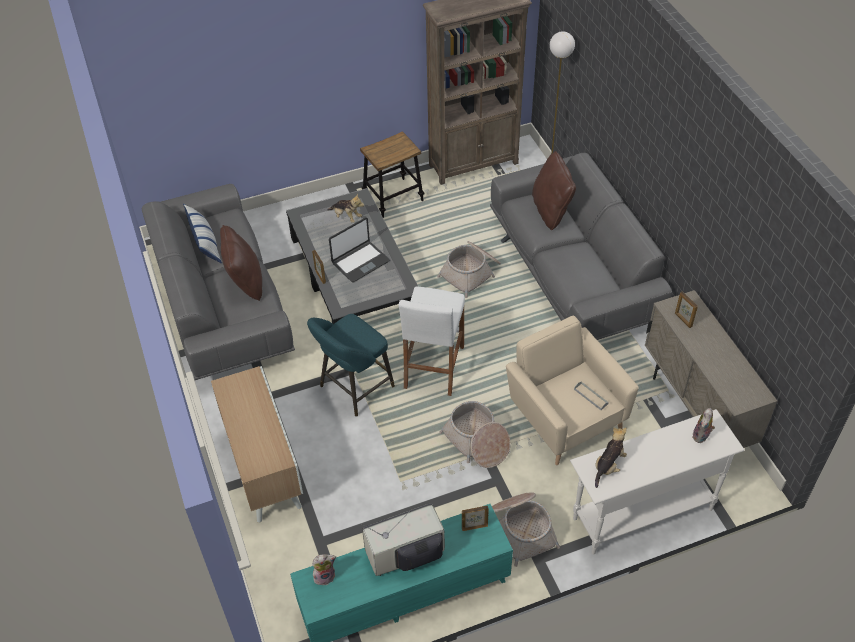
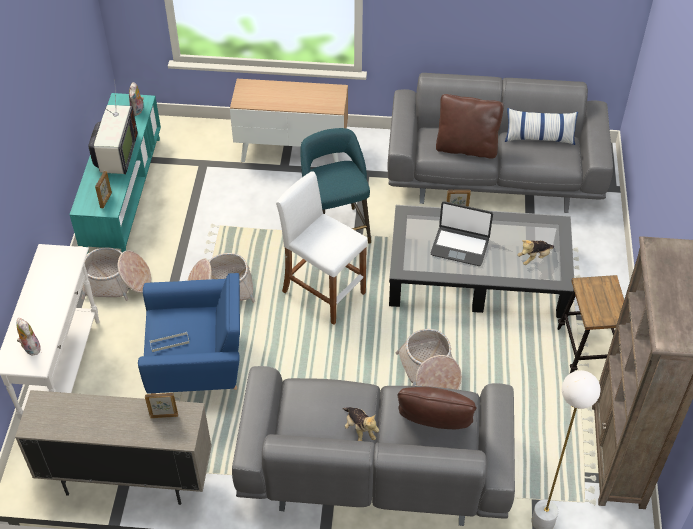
camera: 115 degrees right, 0 degrees up
laptop [329,217,389,282] -> laptop turned 60 degrees counterclockwise [431,201,493,266]
beige armchair [506,316,639,465] -> blue armchair [138,273,240,394]
plush toy [595,427,627,488] -> plush toy moved to [343,407,379,441]

